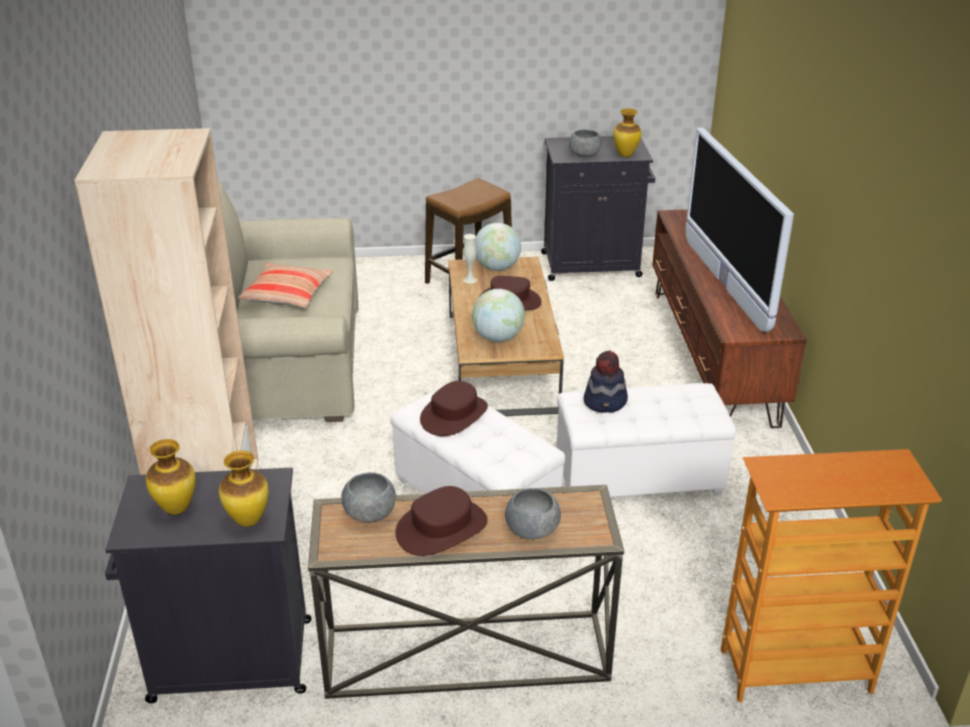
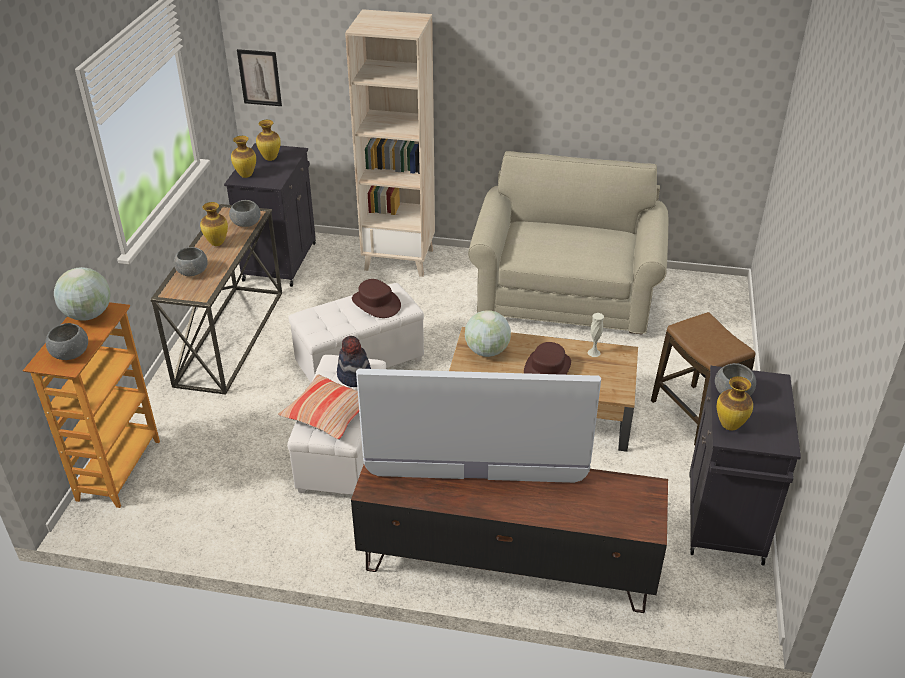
camera: 105 degrees right, 5 degrees up
pillow [237,263,333,308] -> pillow moved to [278,374,359,440]
brown hat [395,486,488,556] -> vase [200,202,228,246]
globe [475,223,521,271] -> globe moved to [54,267,111,321]
none -> grey bowl [46,323,88,360]
none -> picture [237,49,282,106]

